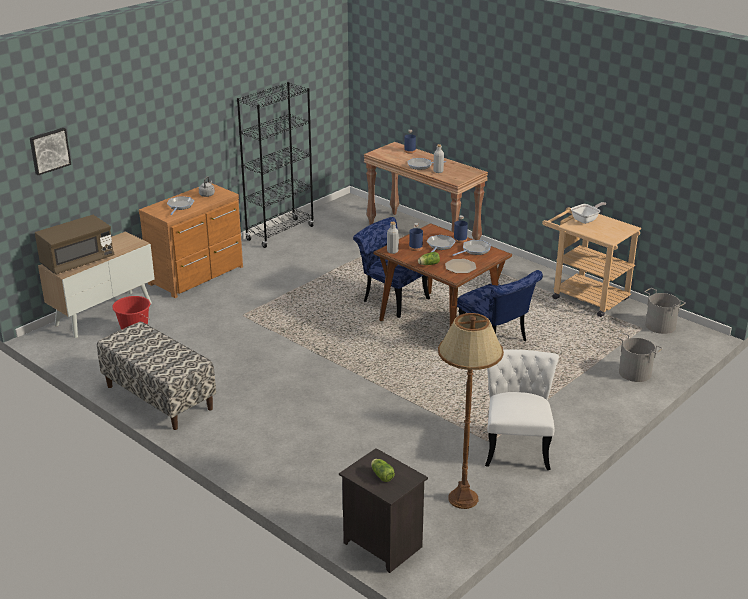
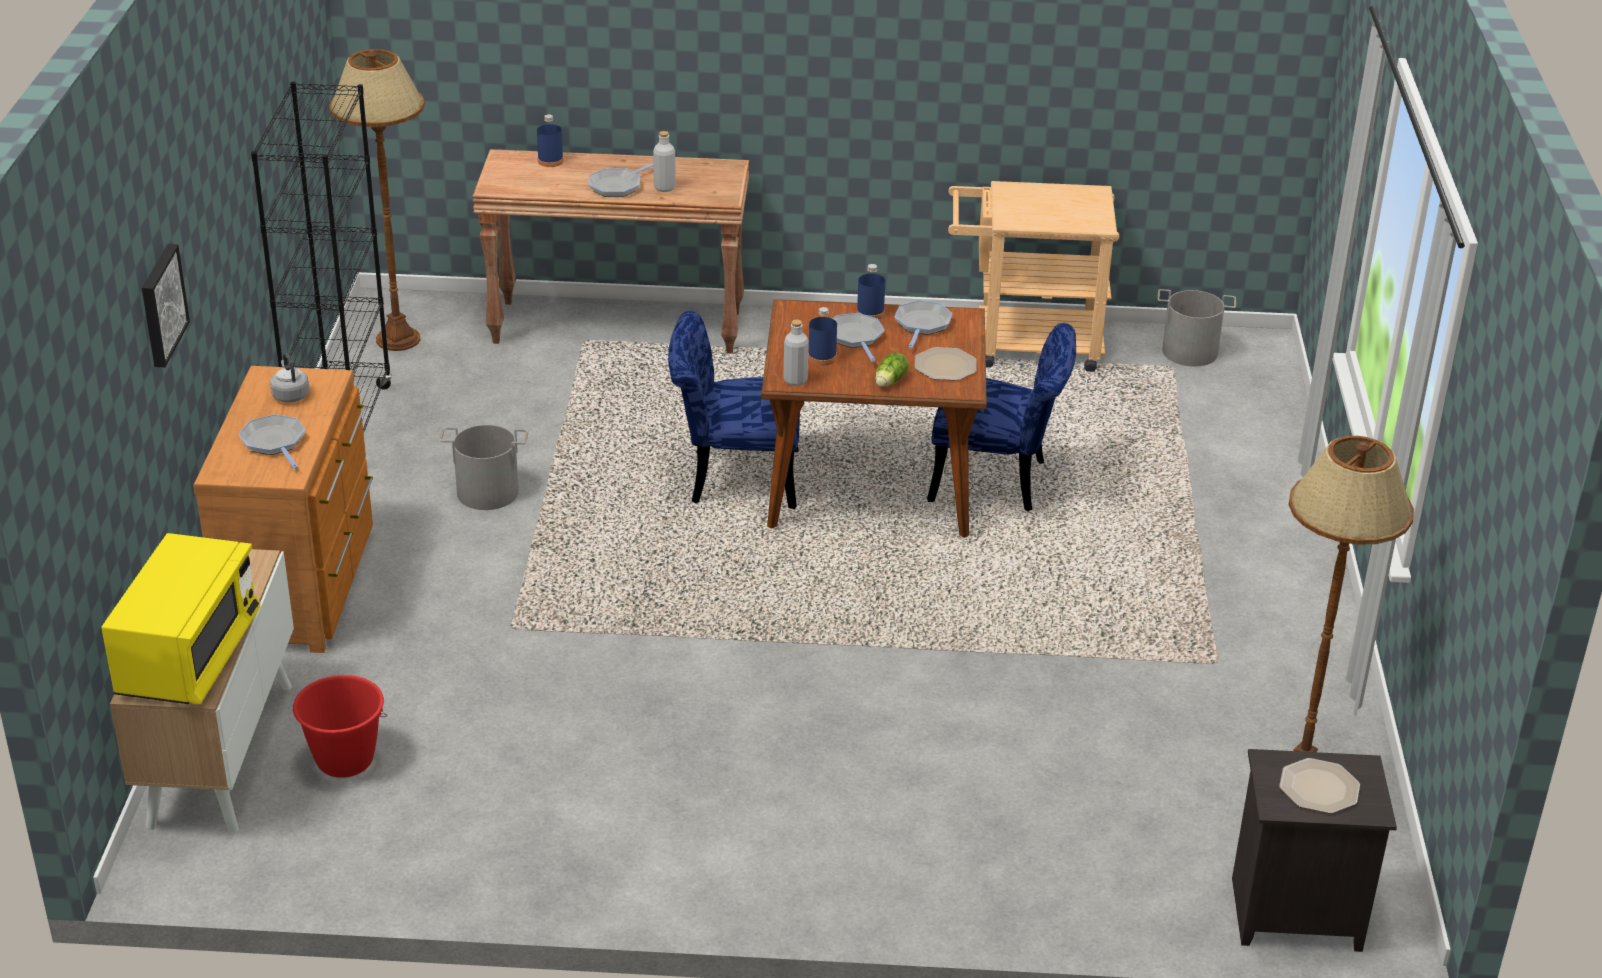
camera: 40 degrees left, 5 degrees up
picture [30,128,71,175] -> picture moved to [142,244,190,367]
brown microwave [35,215,114,274] -> yellow microwave [102,533,261,704]
bench [97,322,216,430] -> none
lettuce [371,459,395,482] -> plate [1279,758,1360,813]
white chair [485,349,559,470] -> none
frying pan [571,202,606,224] -> none
grey bucket [617,333,663,382] -> grey bucket moved to [440,425,528,510]
none -> brown floor lamp [329,49,425,351]

